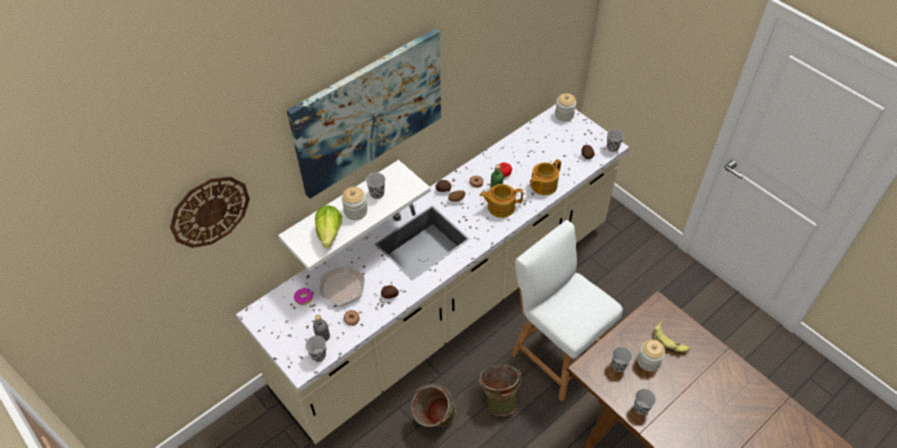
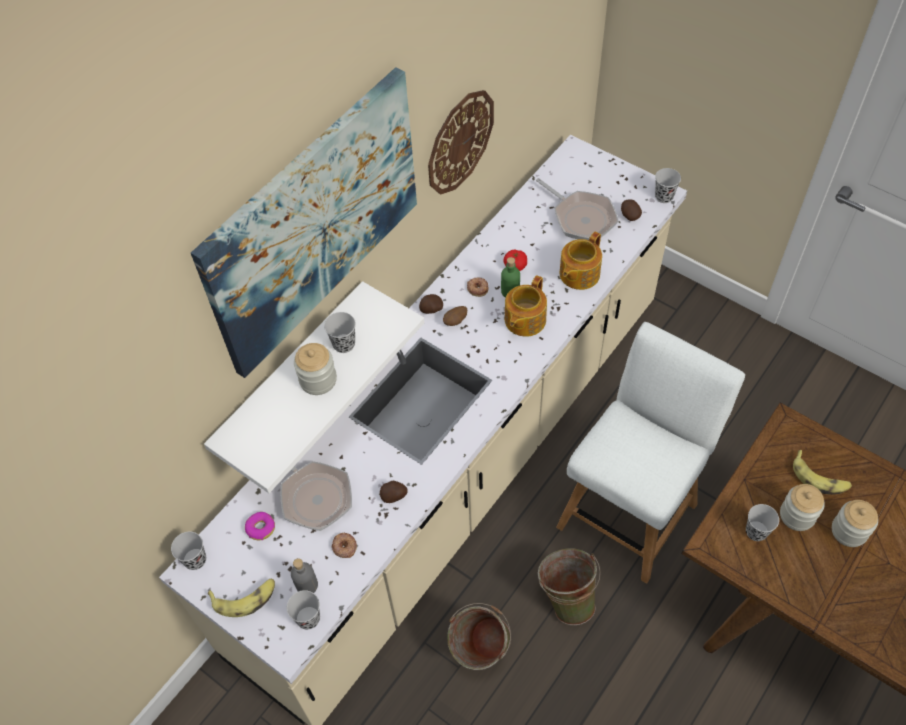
camera: 10 degrees left, 5 degrees up
wall clock [170,176,250,248] -> wall clock moved to [428,90,494,194]
lettuce [315,205,342,248] -> none
teapot [480,184,523,218] -> teapot turned 45 degrees counterclockwise [505,275,547,337]
white chair [511,220,623,401] -> white chair turned 90 degrees clockwise [556,322,745,584]
jar [555,93,576,121] -> jar moved to [832,500,878,547]
black cup [634,389,656,415] -> black cup moved to [171,532,206,570]
none -> banana [208,579,275,617]
none -> frying pan [536,178,619,240]

